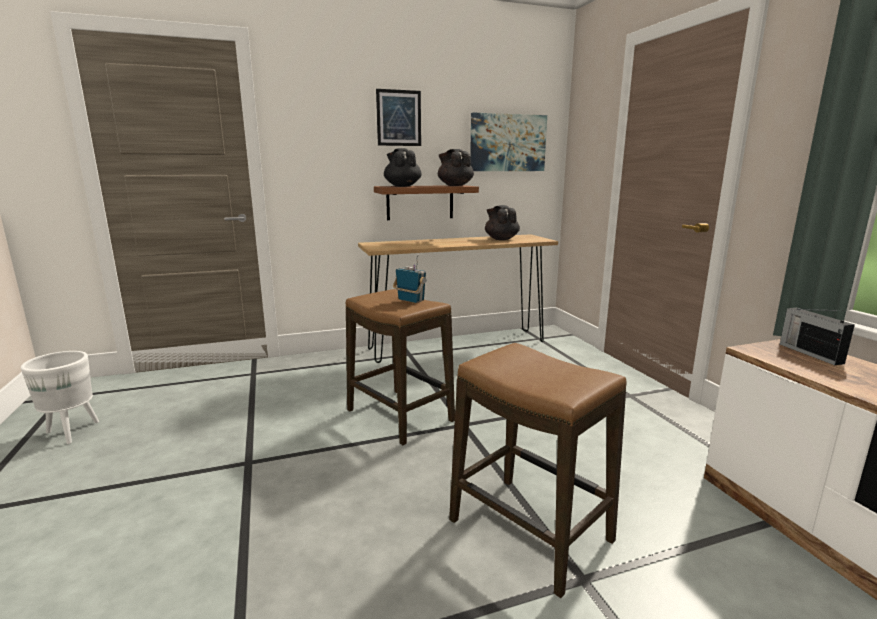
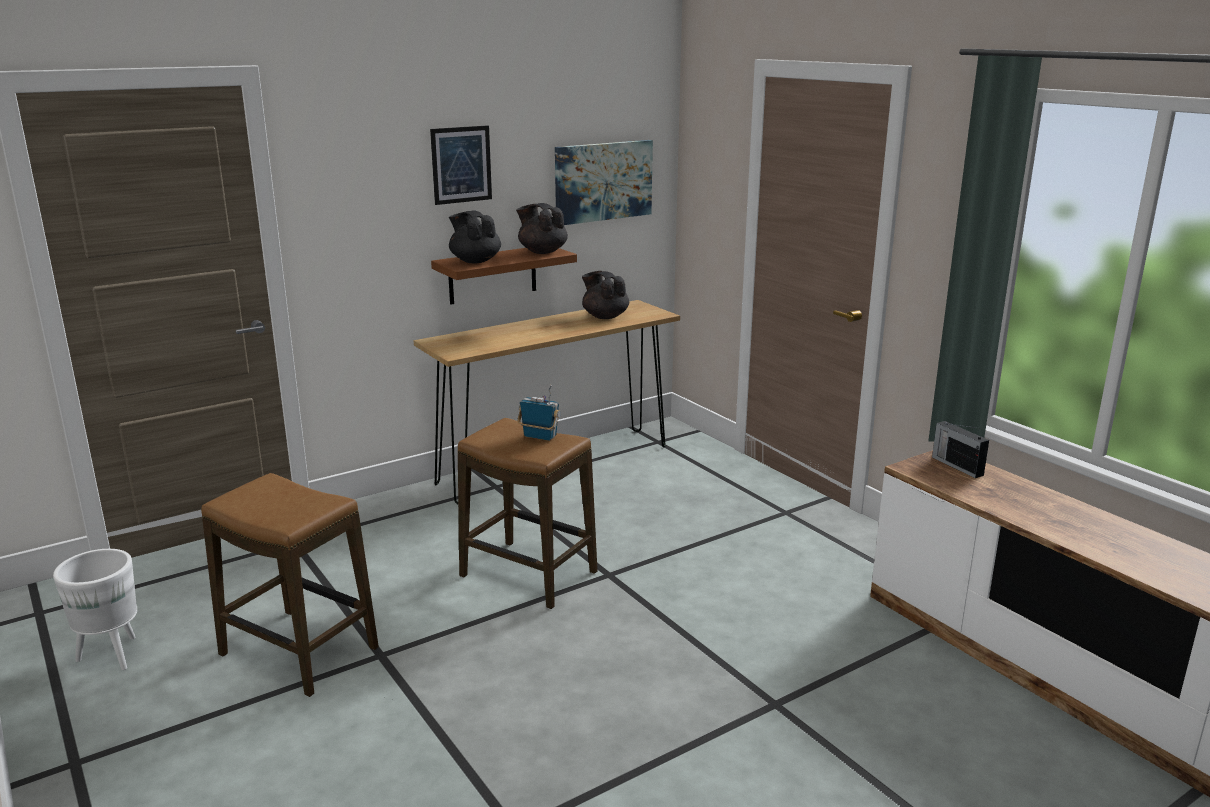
camera: 15 degrees left, 5 degrees up
stool [449,343,627,598] -> stool moved to [201,473,379,697]

